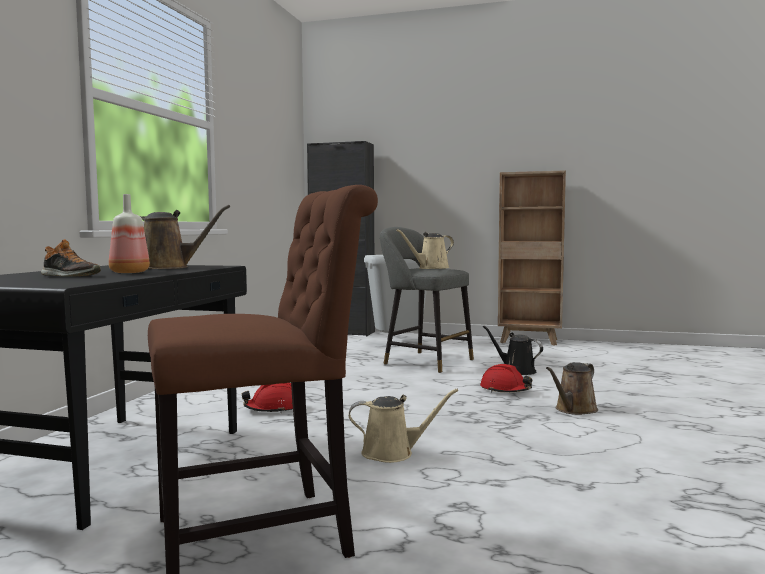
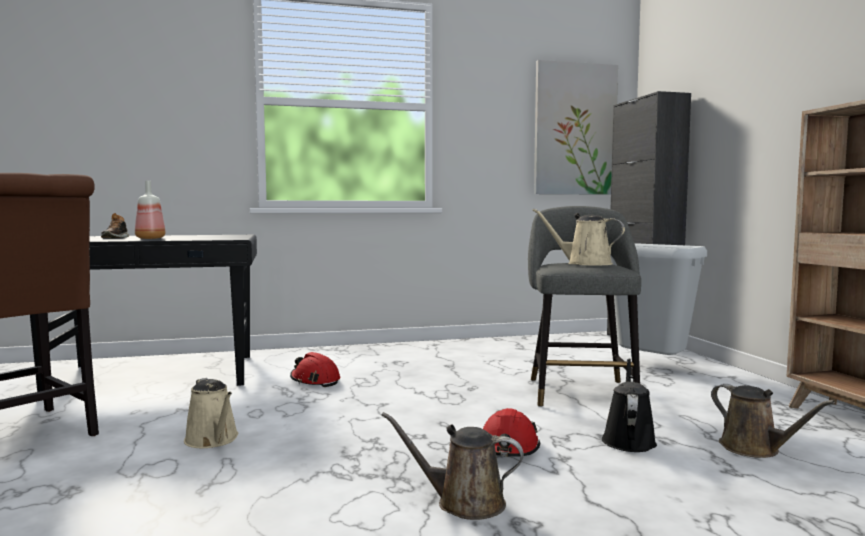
camera: 60 degrees right, 0 degrees up
brown watering can [140,205,230,269] -> brown watering can moved to [711,384,835,458]
none -> picture [534,60,618,195]

